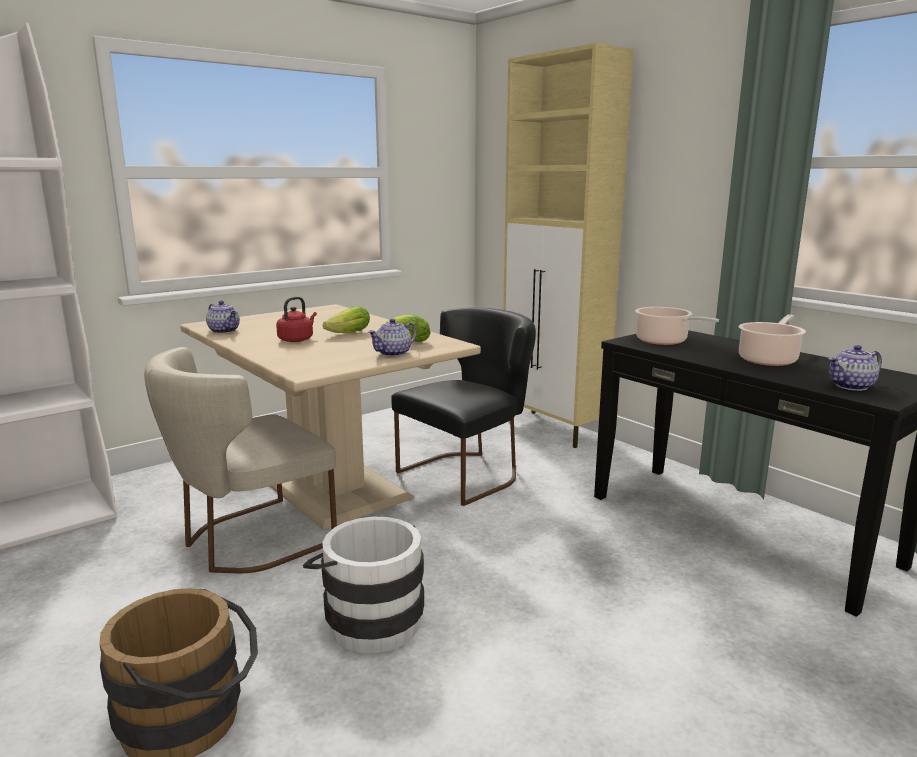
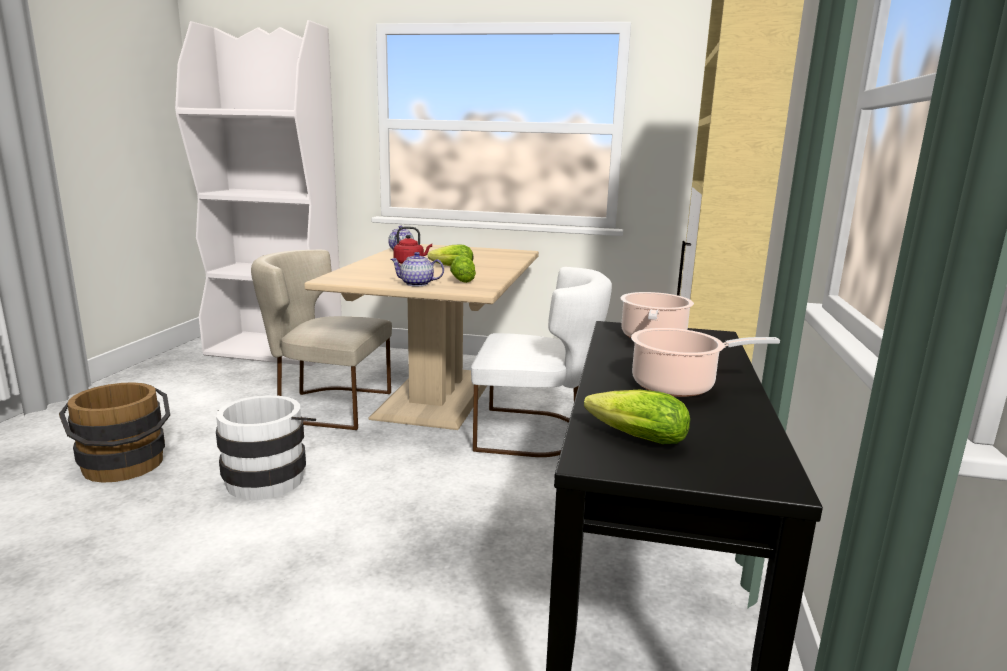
camera: 50 degrees right, 0 degrees up
black chair [391,307,536,506] -> white chair [471,267,612,457]
teapot [828,345,882,391] -> lettuce [584,390,690,444]

